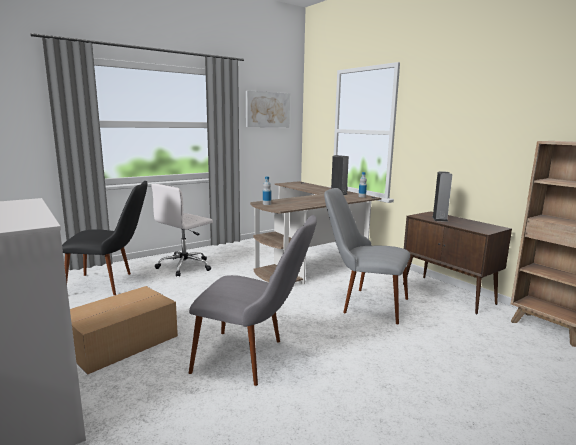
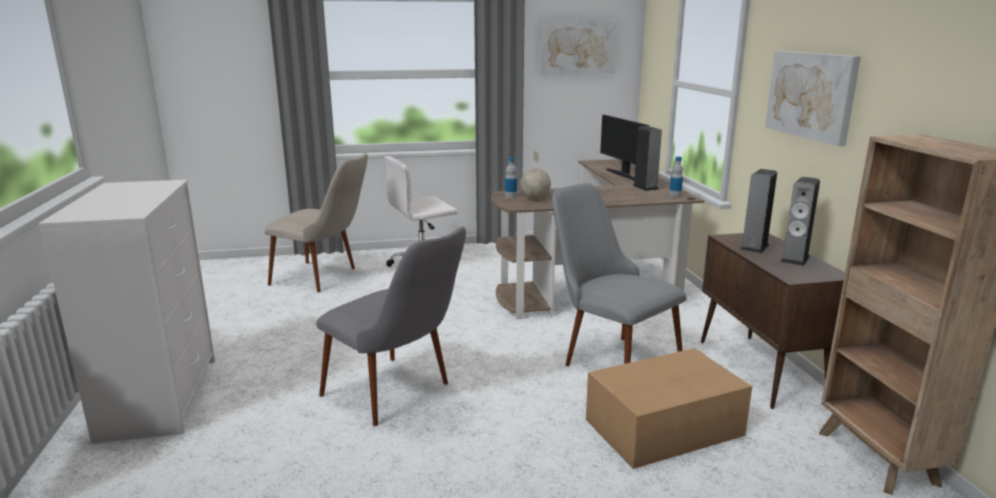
camera: 25 degrees right, 5 degrees up
black chair [62,181,148,295] -> beige chair [264,153,368,292]
cardboard box [70,286,178,375] -> cardboard box moved to [586,348,752,469]
none -> globe [520,151,551,199]
none -> monitor [600,115,649,180]
none -> picture [765,51,861,146]
none -> speaker [781,177,820,266]

